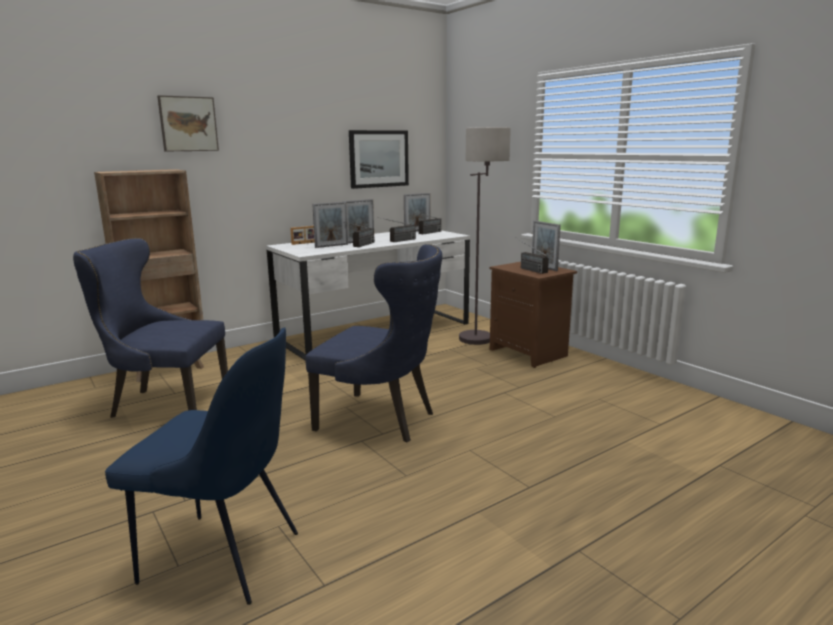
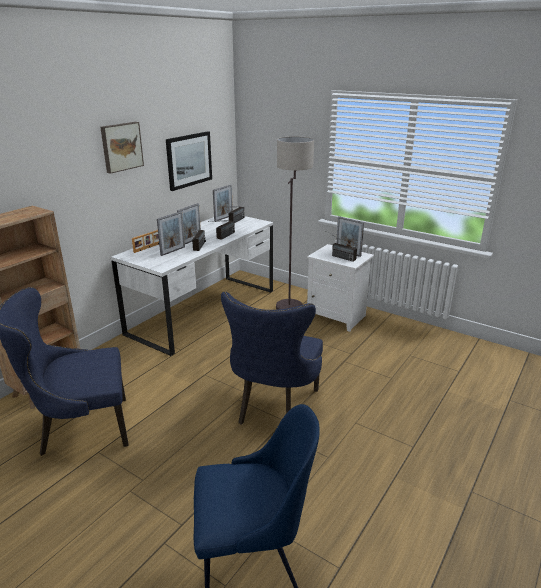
camera: 20 degrees left, 10 degrees up
picture [157,95,219,151] -> picture moved to [100,122,144,174]
blue chair [306,244,442,442] -> blue chair turned 105 degrees clockwise [221,291,323,425]
brown nightstand [490,262,577,368] -> white nightstand [307,244,374,332]

